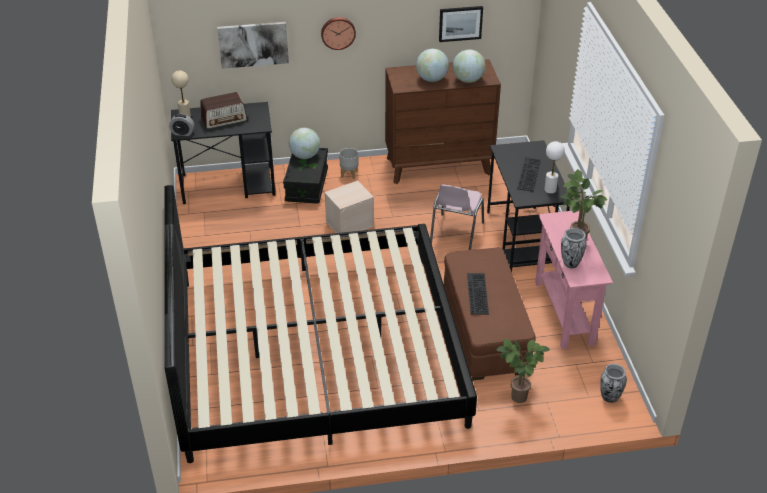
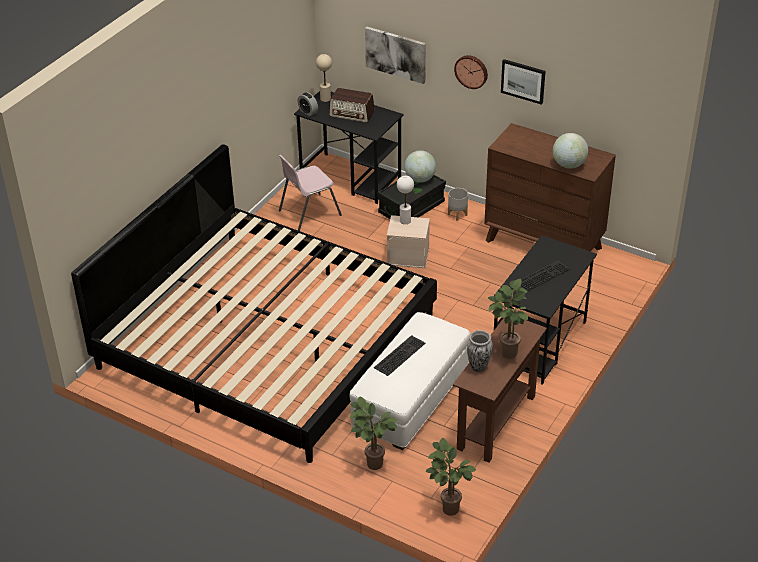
camera: 40 degrees right, 0 degrees up
globe [416,49,449,82] -> none
pink chair [430,184,484,250] -> pink chair moved to [279,155,342,231]
picture [439,6,483,42] -> picture moved to [501,59,546,105]
brown ottoman [444,248,536,380] -> white ottoman [350,312,470,450]
pink console table [535,211,613,349] -> brown console table [453,318,547,462]
white table lamp [544,141,565,194] -> white table lamp moved to [397,176,414,224]
vase [600,364,627,403] -> potted plant [426,438,476,516]

